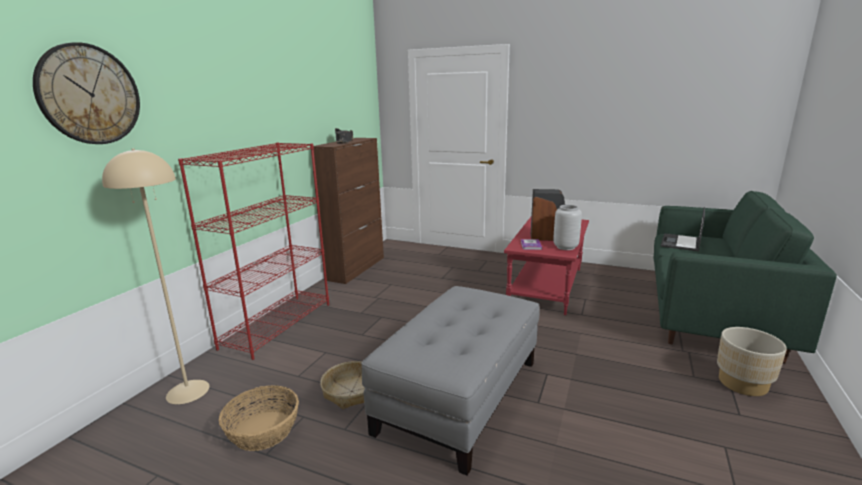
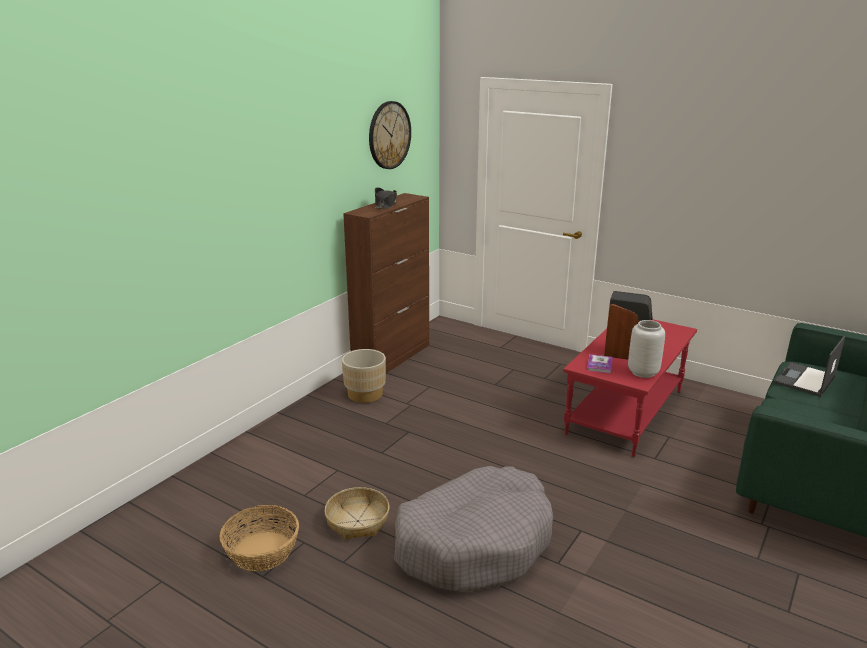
camera: 10 degrees right, 5 degrees up
wall clock [33,42,140,144] -> wall clock moved to [369,101,411,169]
beige floor lamp [102,148,210,404] -> none
red bookcase [178,142,329,360] -> none
grey ottoman [361,286,540,476] -> grey dog bed [394,466,553,592]
beige planter [717,327,787,396] -> beige planter moved to [342,349,386,403]

